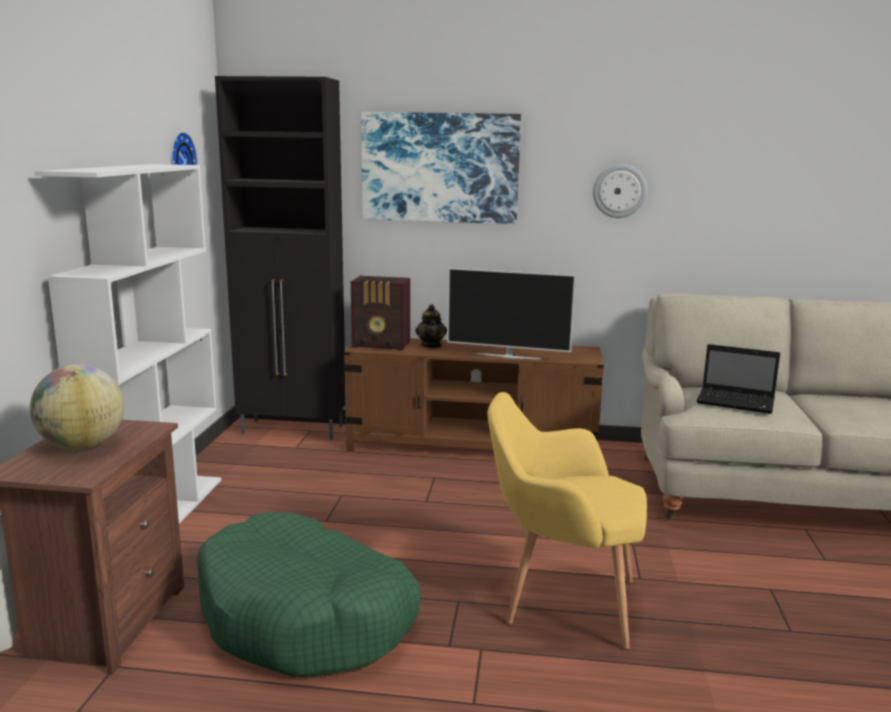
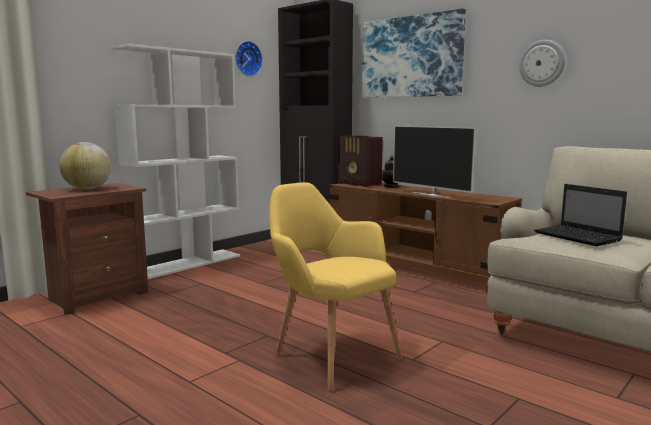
camera: 35 degrees right, 5 degrees down
green dog bed [197,512,421,677] -> none

